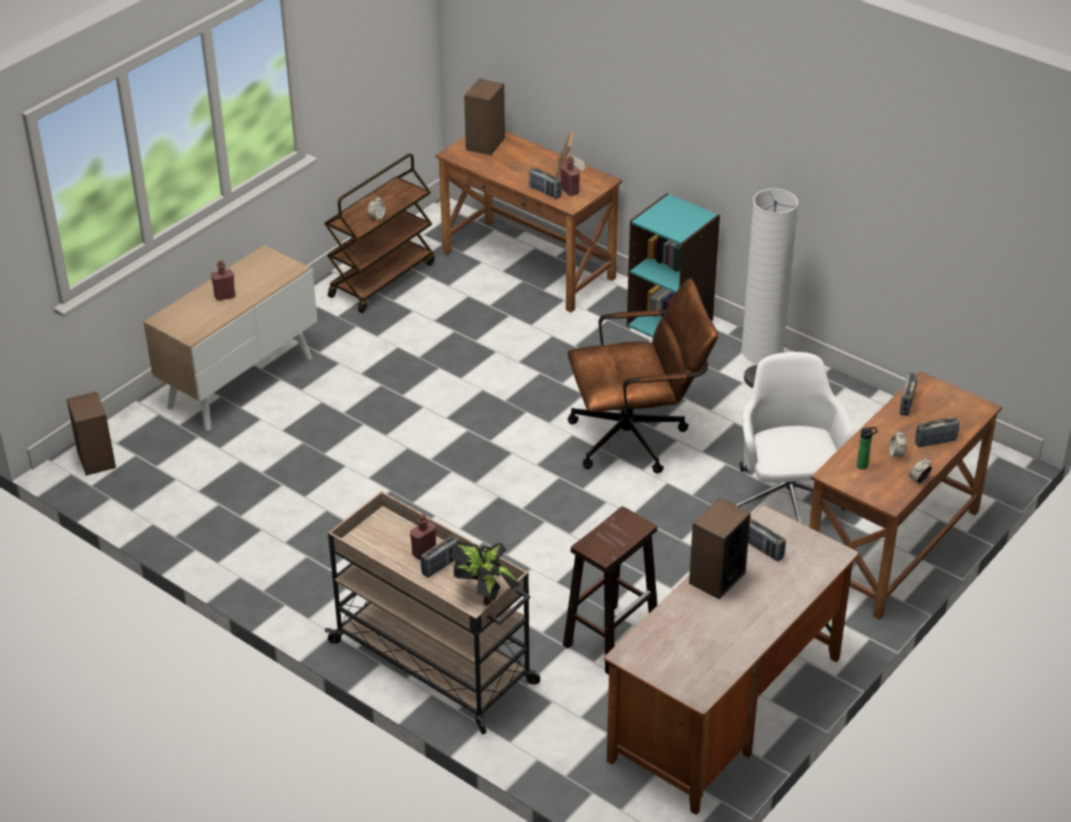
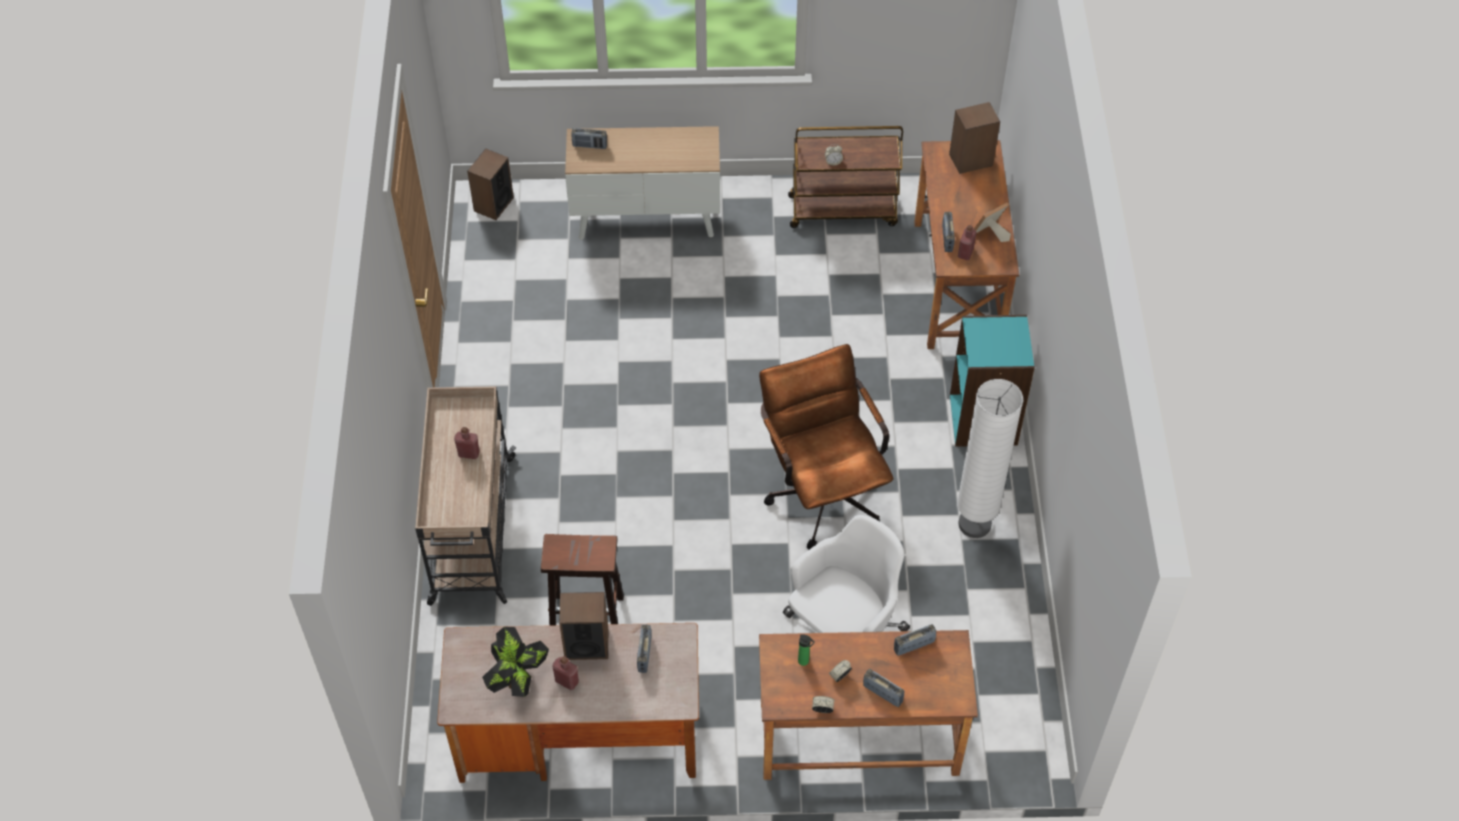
camera: 50 degrees right, 15 degrees up
red bottle [211,260,236,301] -> red bottle moved to [552,656,579,690]
radio [421,535,460,578] -> radio moved to [571,128,607,149]
potted plant [450,542,521,606] -> potted plant moved to [482,627,549,697]
brown office chair [567,278,718,473] -> brown office chair turned 150 degrees counterclockwise [759,344,893,549]

